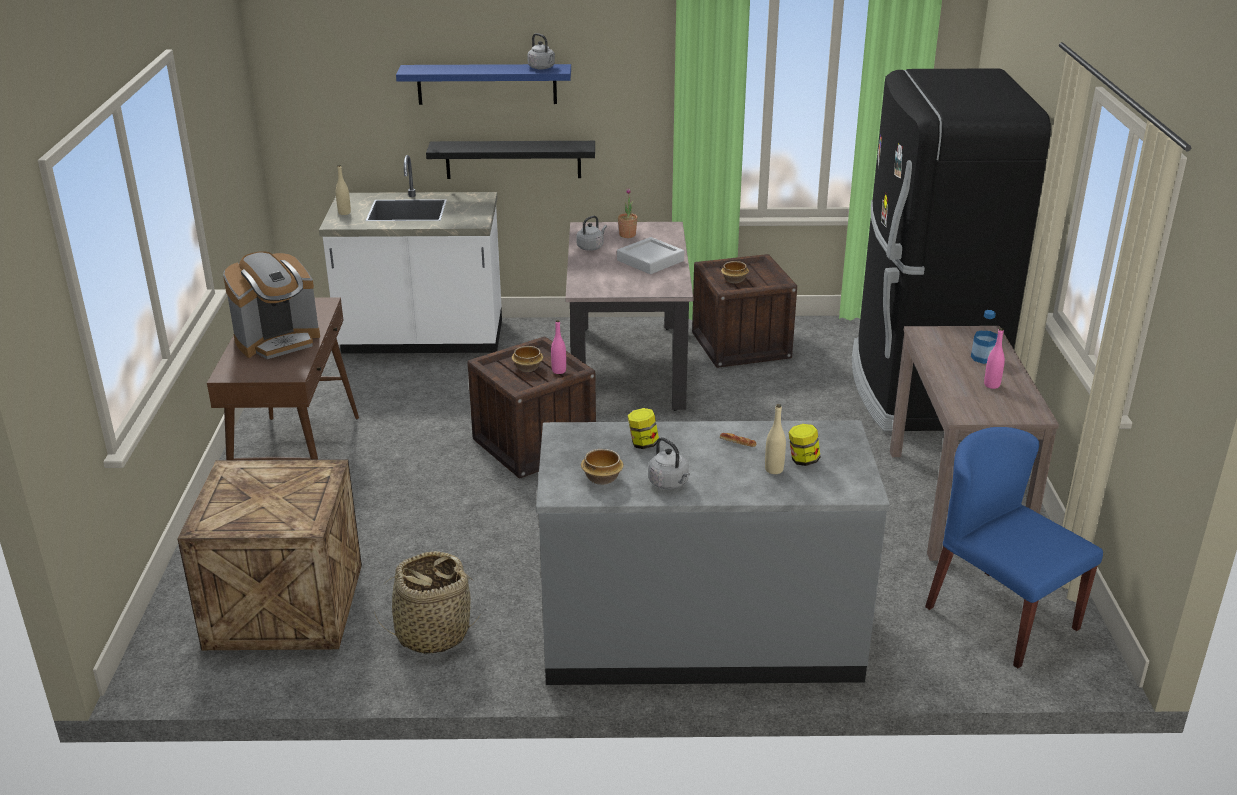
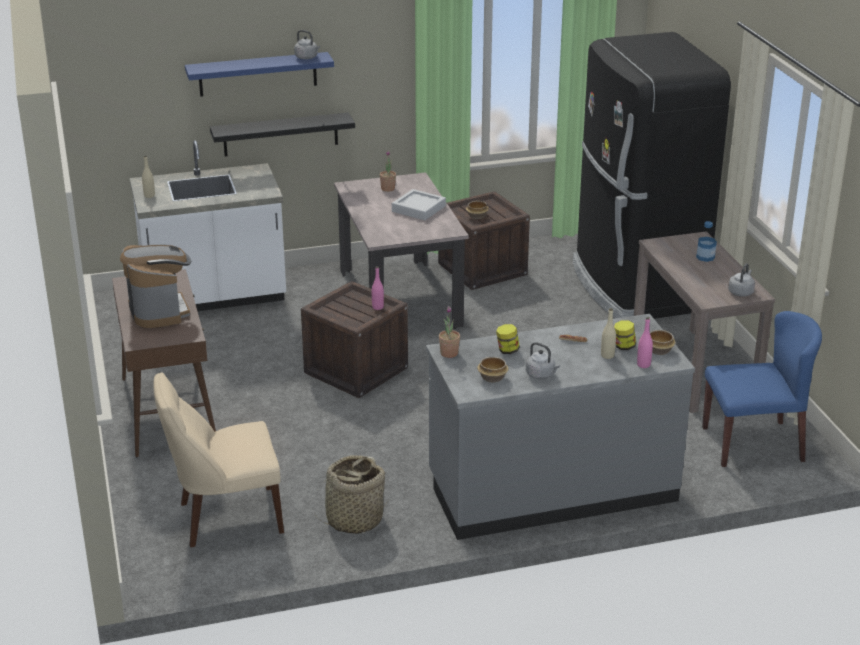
camera: 15 degrees left, 0 degrees up
crate [177,459,362,650] -> beige chair [154,372,284,547]
coffee machine [223,251,320,359] -> coffee machine turned 60 degrees counterclockwise [120,244,191,328]
bowl [512,346,543,372] -> bowl moved to [650,330,676,355]
grey kettle [576,216,607,251] -> grey kettle moved to [728,263,755,297]
blue chair [925,427,1103,668] -> blue chair turned 135 degrees clockwise [702,311,822,467]
pink bottle [984,328,1005,389] -> pink bottle moved to [637,317,653,368]
none -> potted plant [439,306,460,358]

